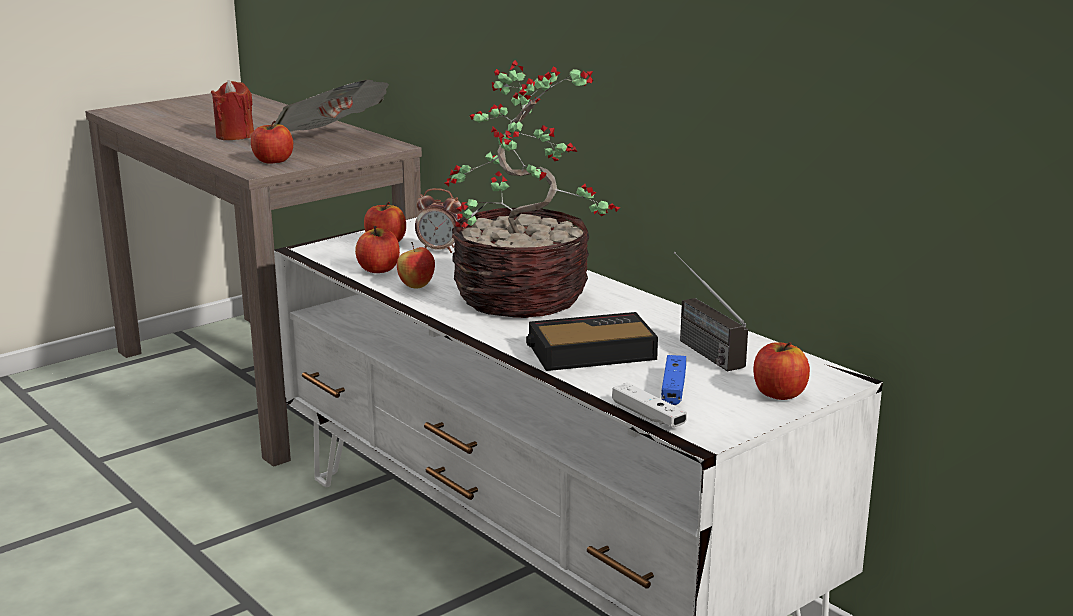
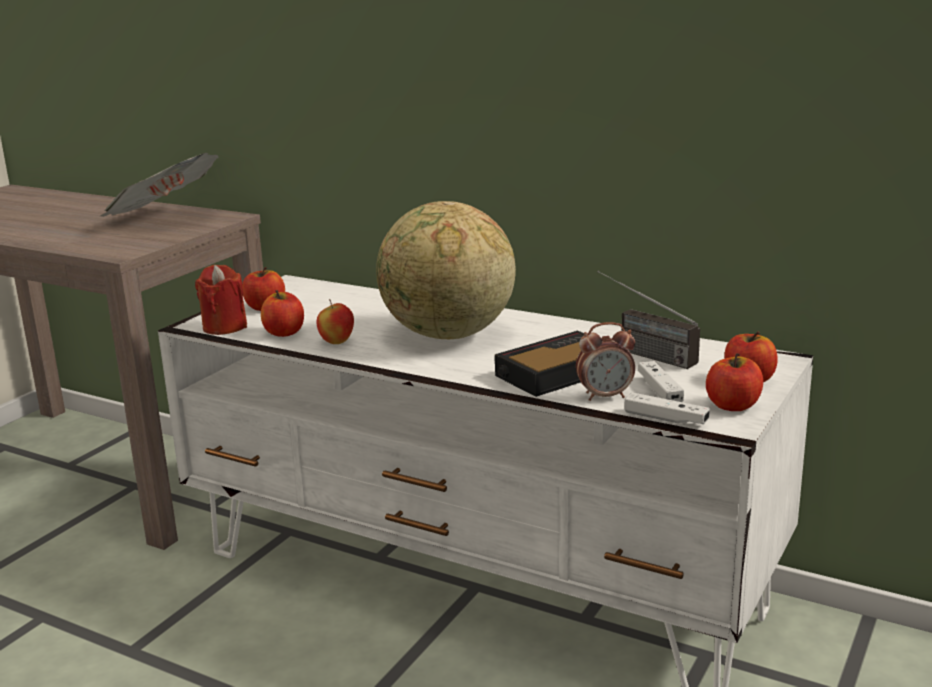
camera: 20 degrees left, 0 degrees up
red candle [211,80,254,140] -> red candle moved to [195,265,247,335]
apple [251,121,293,164] -> apple moved to [706,353,763,411]
alarm clock [415,188,461,253] -> alarm clock moved to [576,322,635,401]
potted plant [445,60,621,318] -> globe [376,201,516,339]
blue game controller [661,355,686,405] -> white game controller [638,361,684,402]

